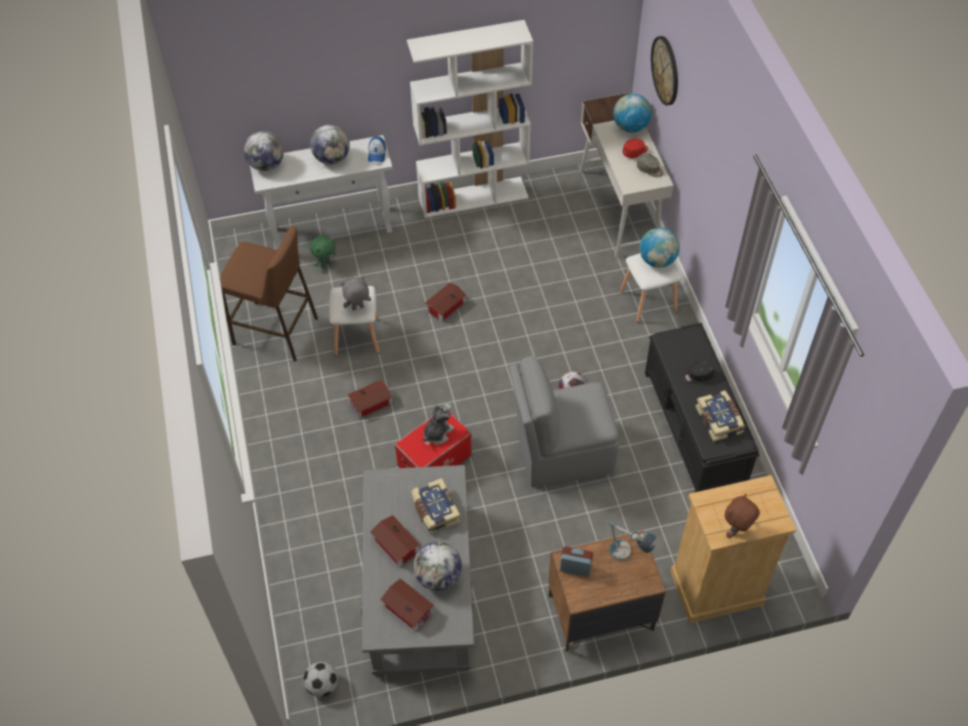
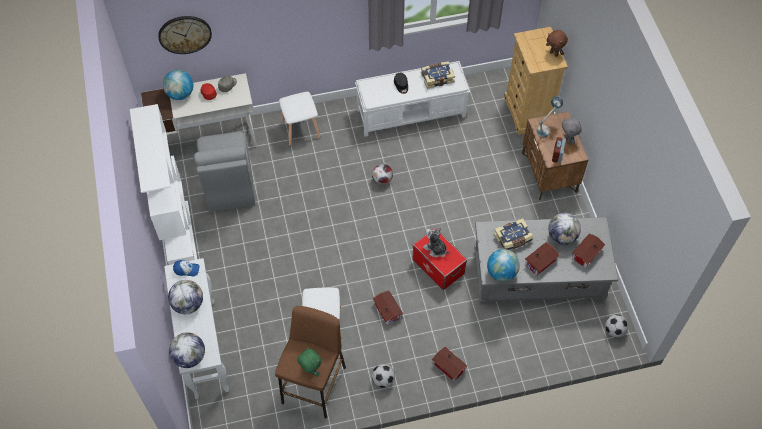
camera: 90 degrees left, 5 degrees up
green plush toy [310,235,336,268] -> green plush toy moved to [297,347,322,377]
grey plush toy [341,276,371,311] -> grey plush toy moved to [562,118,582,144]
toy house [424,283,466,322] -> toy house moved to [432,347,467,382]
grey chair [509,356,619,487] -> grey chair moved to [194,132,255,212]
globe [639,228,680,268] -> globe moved to [487,249,520,281]
black bench [645,322,760,493] -> white bench [355,61,470,137]
none -> football [372,364,395,388]

